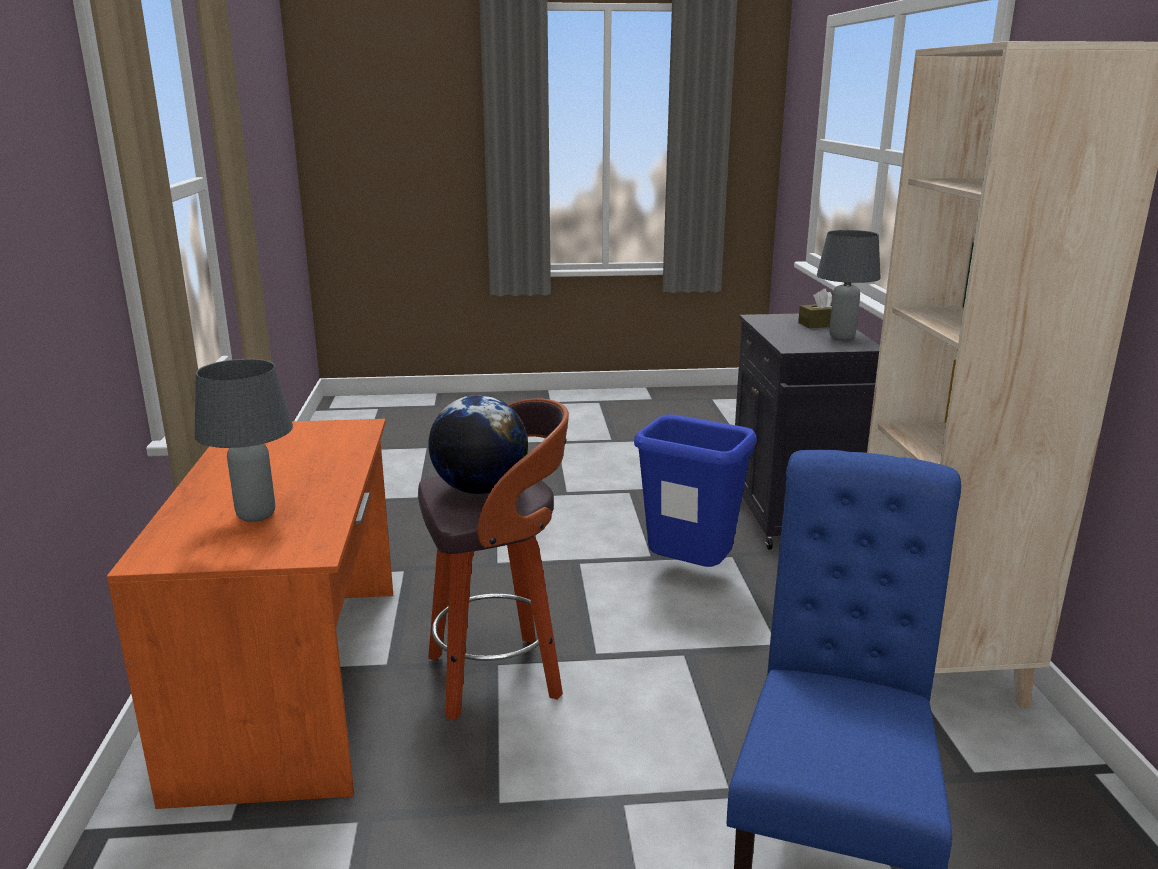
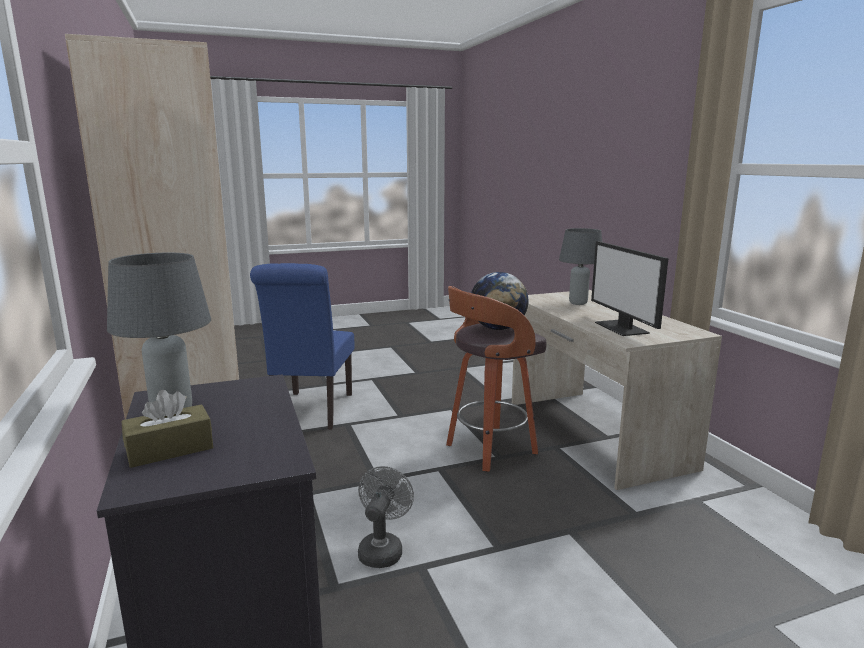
camera: 165 degrees right, 5 degrees down
orange desk [107,419,393,809] -> beige desk [512,290,722,490]
blue trash can [634,414,757,567] -> grey fan [358,466,414,568]
none -> monitor [591,241,669,336]

